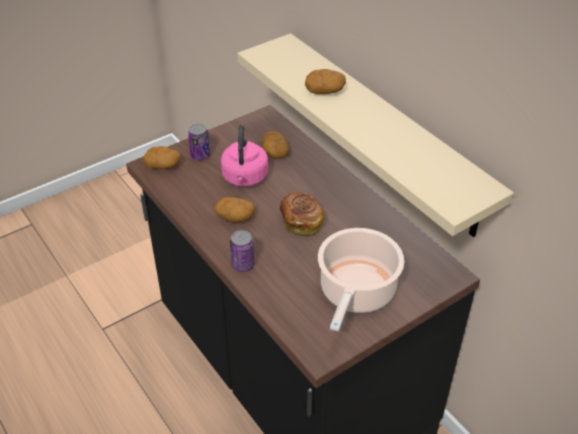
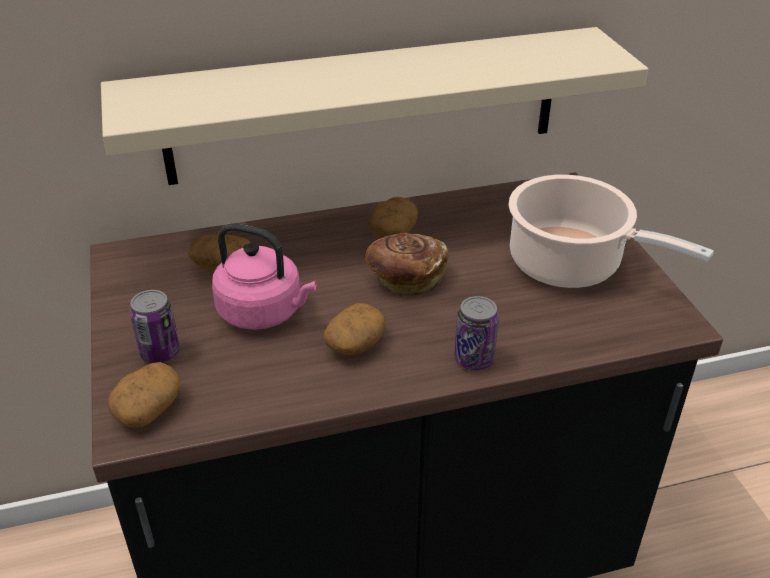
camera: 70 degrees left, 5 degrees down
potato [305,69,346,94] -> potato moved to [368,197,418,238]

